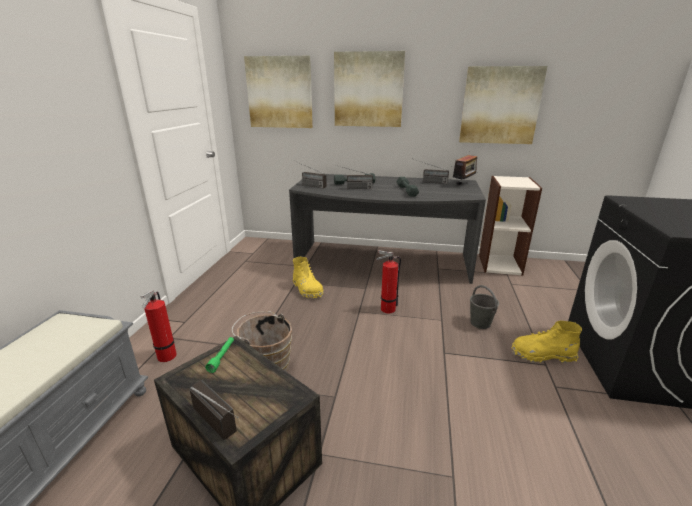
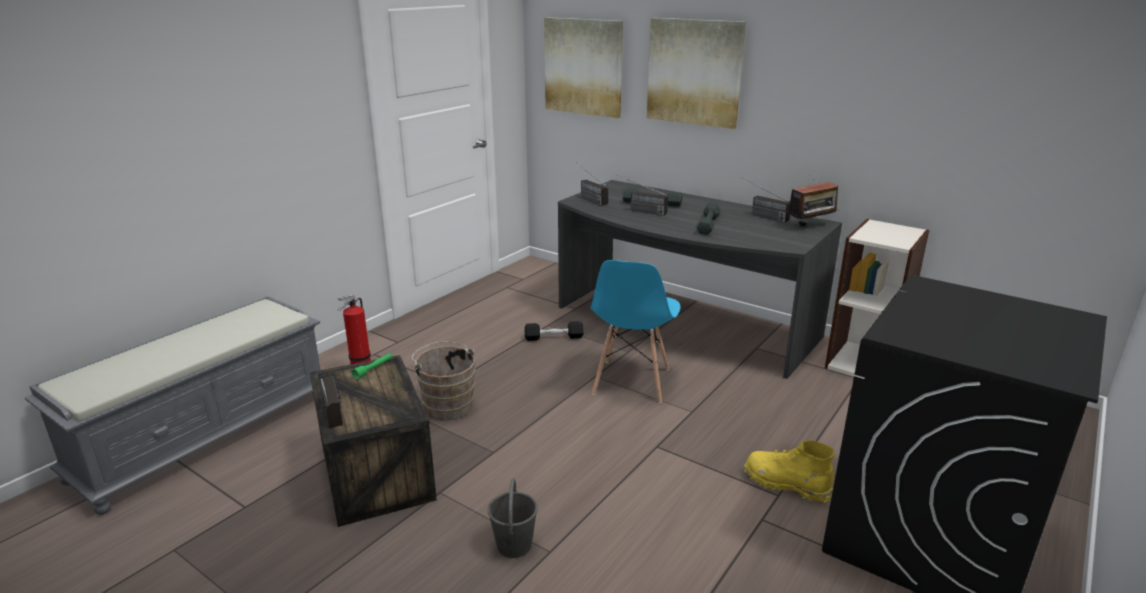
camera: 25 degrees right, 0 degrees up
yellow boot [293,257,323,299] -> black dumbbell [525,321,584,341]
fire extinguisher [376,250,401,313] -> blue chair [590,260,681,404]
picture [459,66,547,144] -> none
grey bucket [470,285,499,329] -> grey bucket moved to [488,478,538,558]

